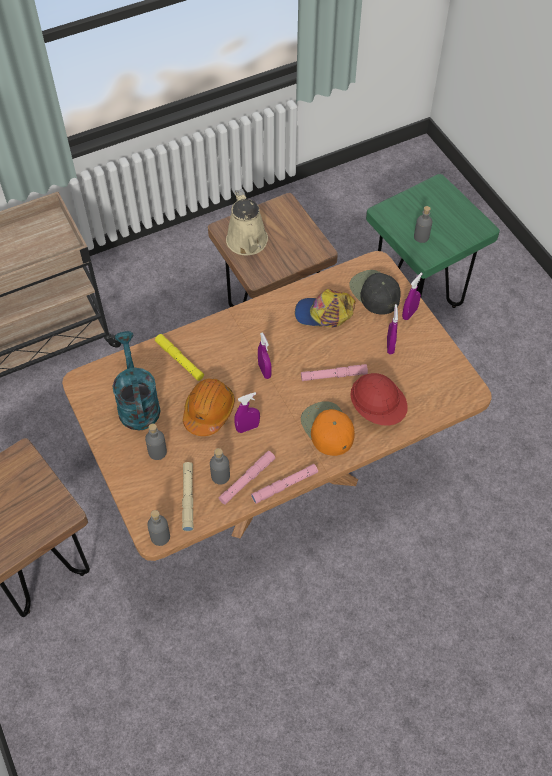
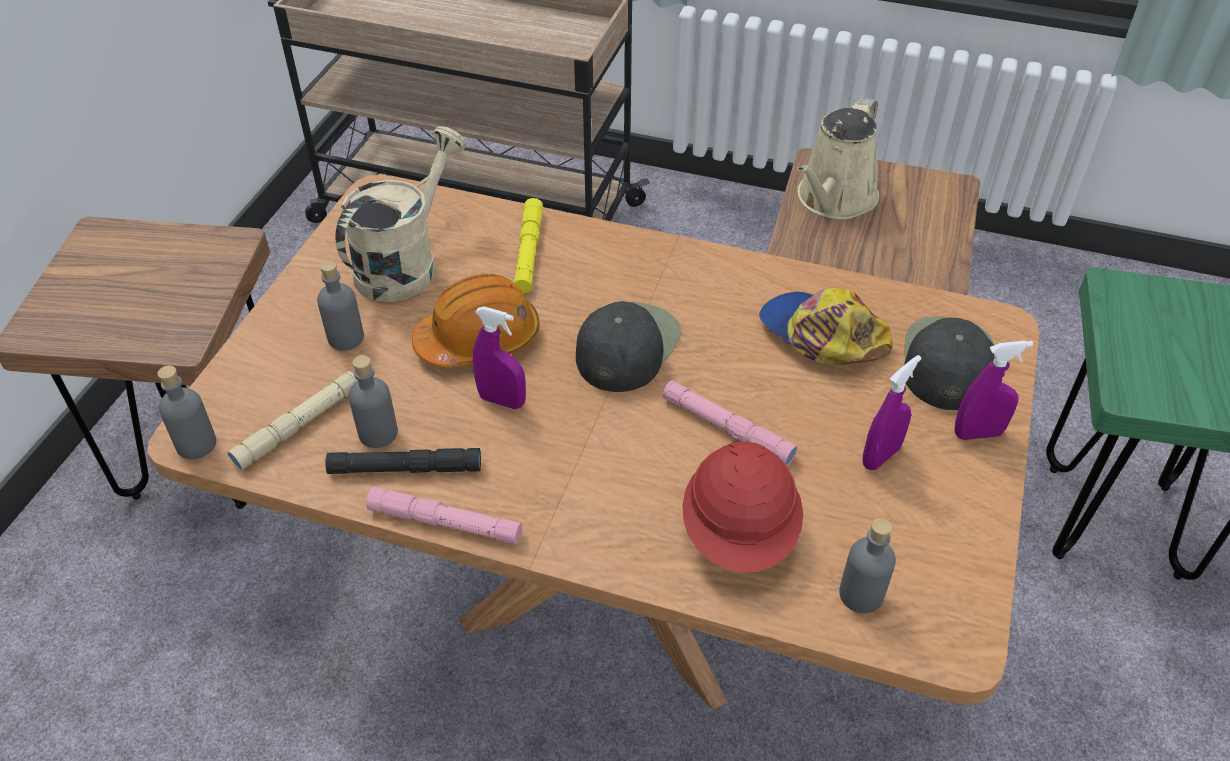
camera: 45 degrees right, 10 degrees down
turquoise watering can [112,331,161,430] -> beige watering can [335,126,467,302]
pink flashlight [218,451,275,505] -> black flashlight [325,448,481,474]
purple spray bottle [258,332,272,379] -> black cap [576,301,681,392]
orange cap [301,401,355,456] -> none
grey bottle [414,206,432,243] -> grey bottle moved to [839,518,896,613]

